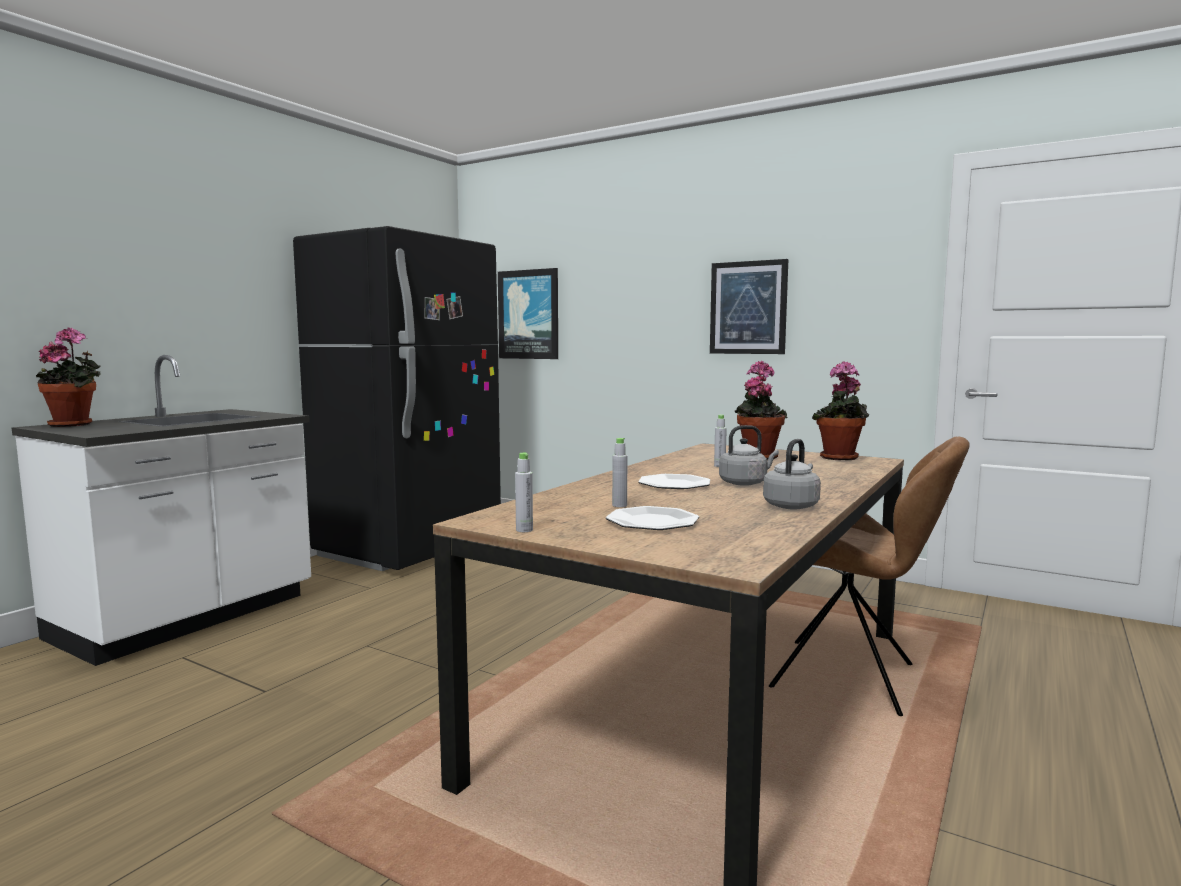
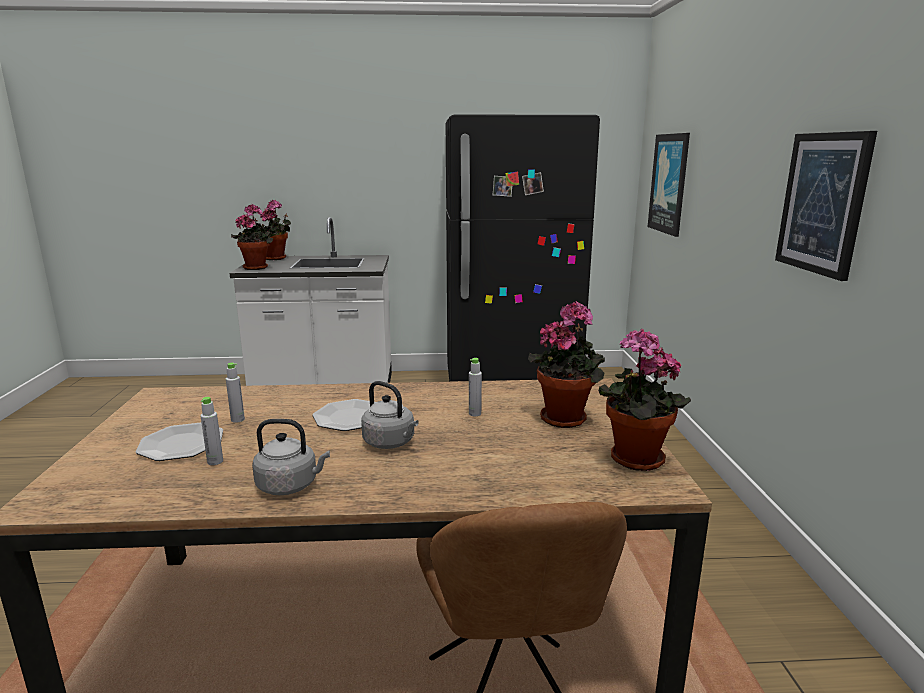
camera: 55 degrees right, 10 degrees up
grey bottle [515,453,533,532] -> grey bottle moved to [200,397,223,465]
none -> potted plant [231,204,273,270]

